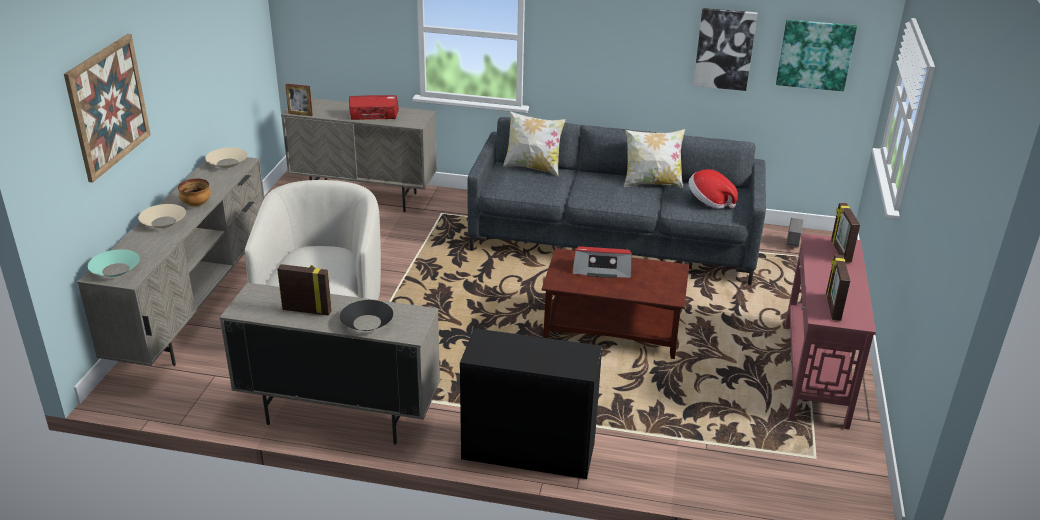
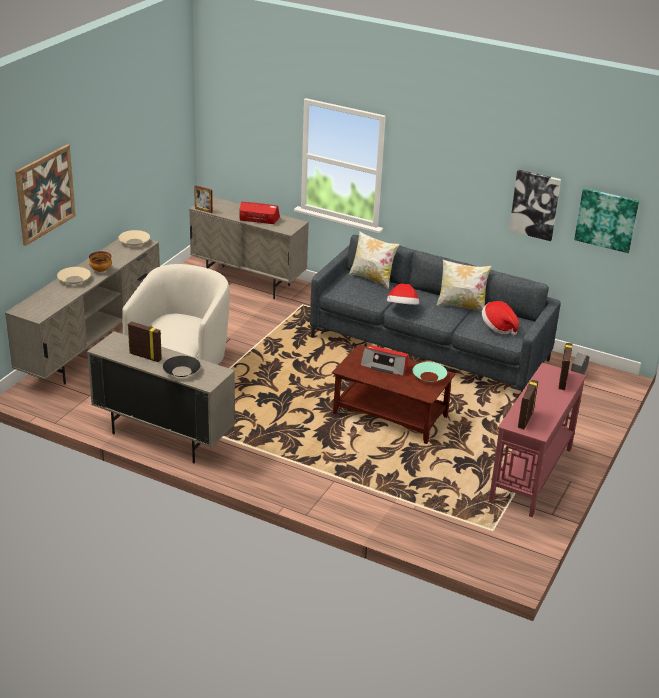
camera: 15 degrees right, 0 degrees up
turquoise bowl [88,249,140,277] -> turquoise bowl moved to [412,362,447,382]
black dresser [460,328,602,479] -> none
none -> hat [387,283,419,305]

